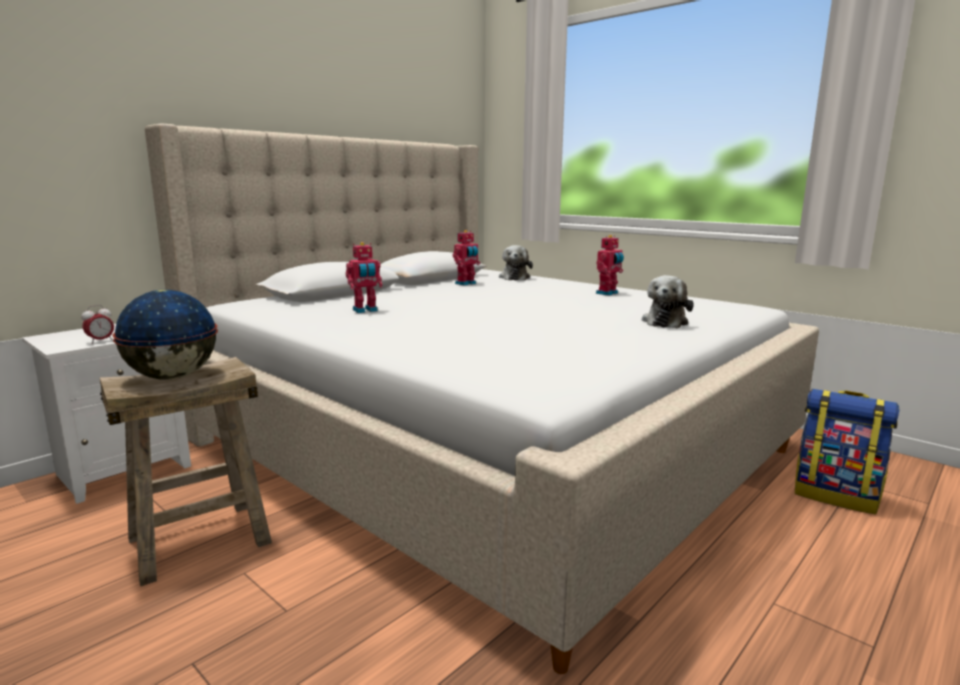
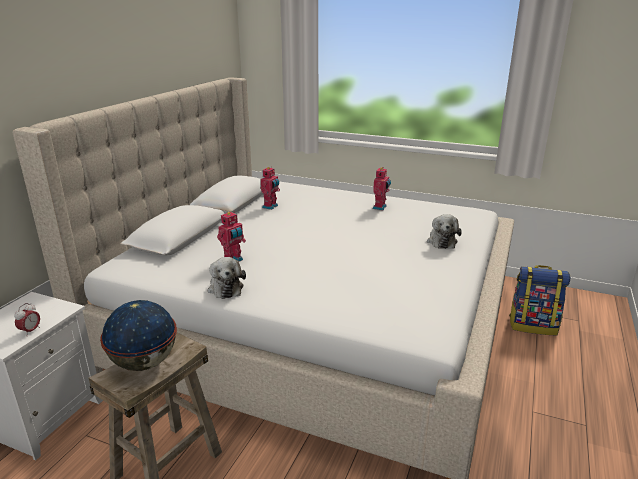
camera: 20 degrees left, 10 degrees up
plush toy [499,245,533,280] -> plush toy moved to [207,257,246,299]

